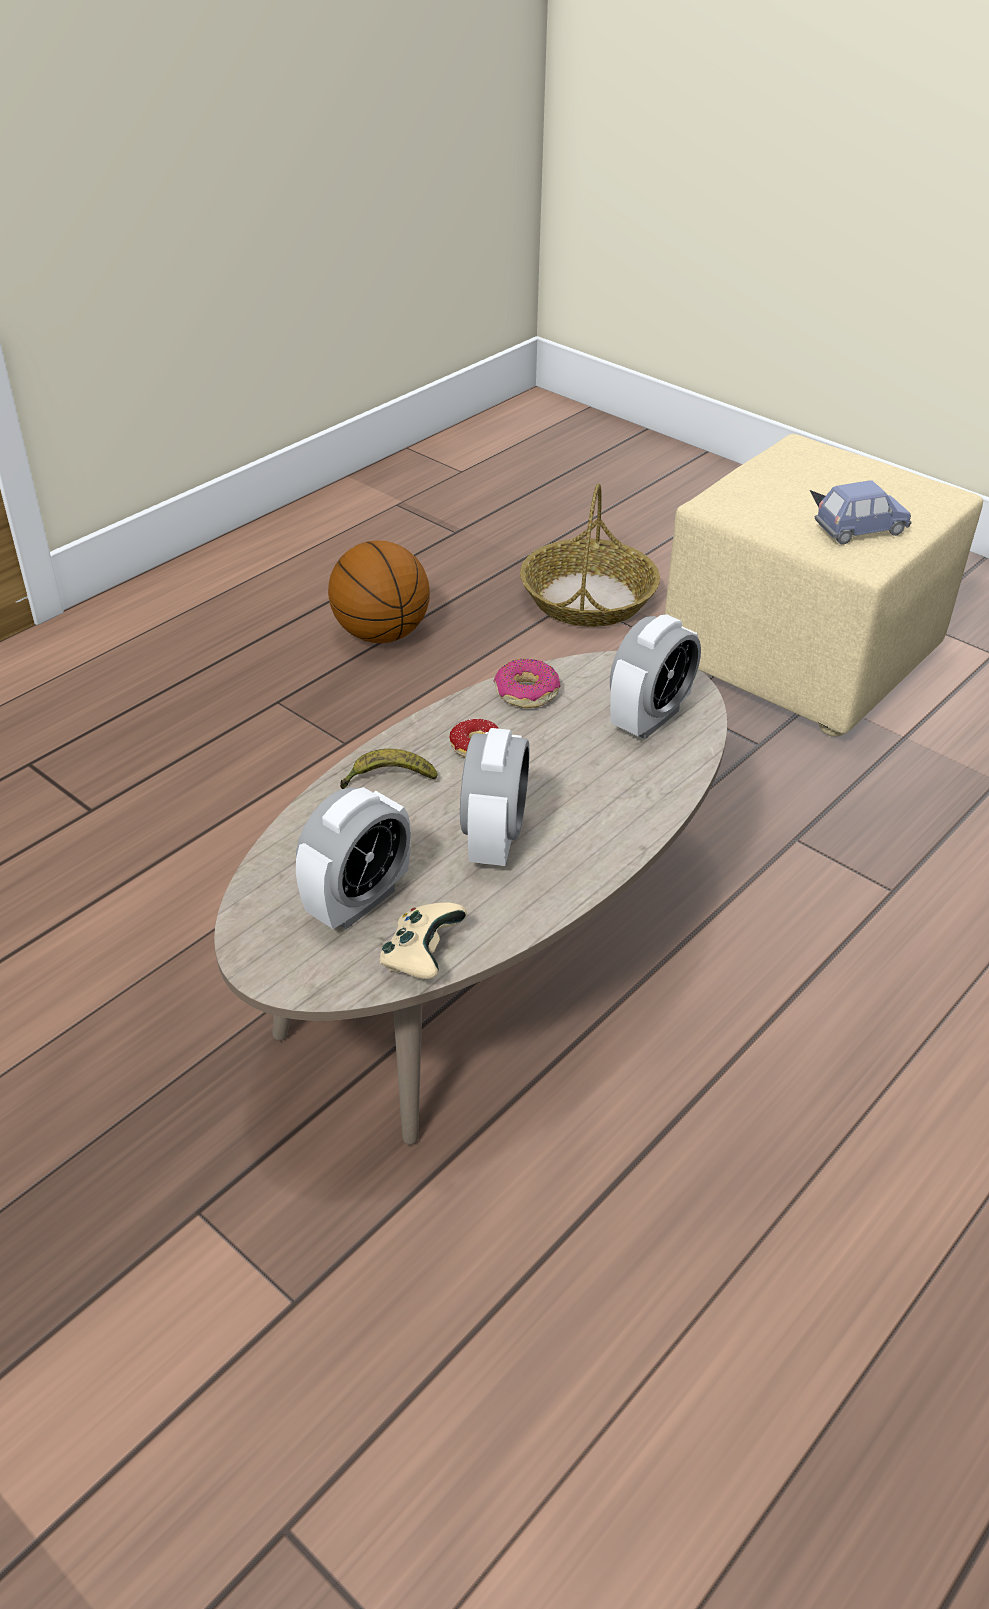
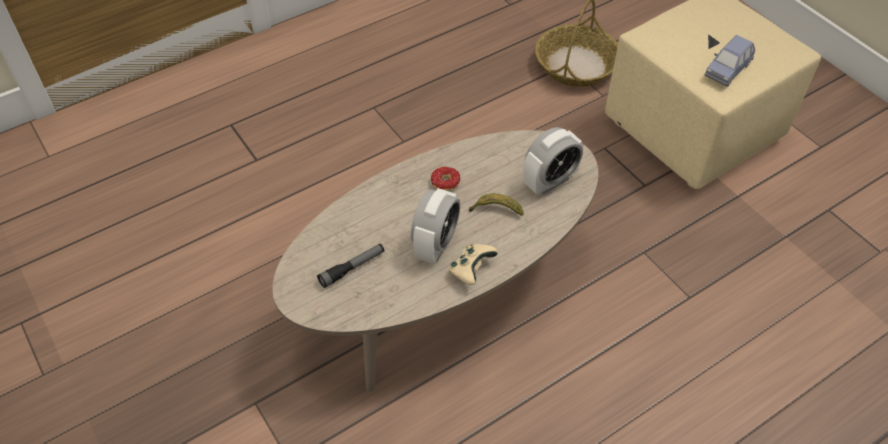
camera: 15 degrees right, 10 degrees up
alarm clock [296,787,411,929] -> flashlight [317,244,385,288]
basketball [328,541,430,643] -> none
banana [340,749,437,789] -> banana moved to [469,194,524,216]
beige game controller [380,902,467,979] -> beige game controller moved to [449,244,498,285]
donut [493,659,560,708] -> none
blue toy car [815,480,912,545] -> blue toy car turned 135 degrees clockwise [705,35,755,87]

